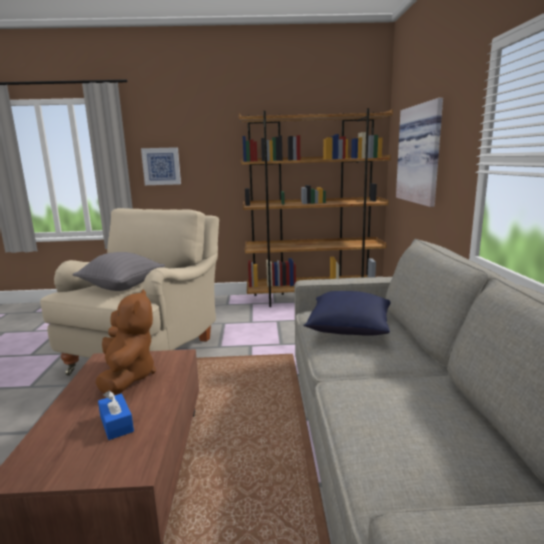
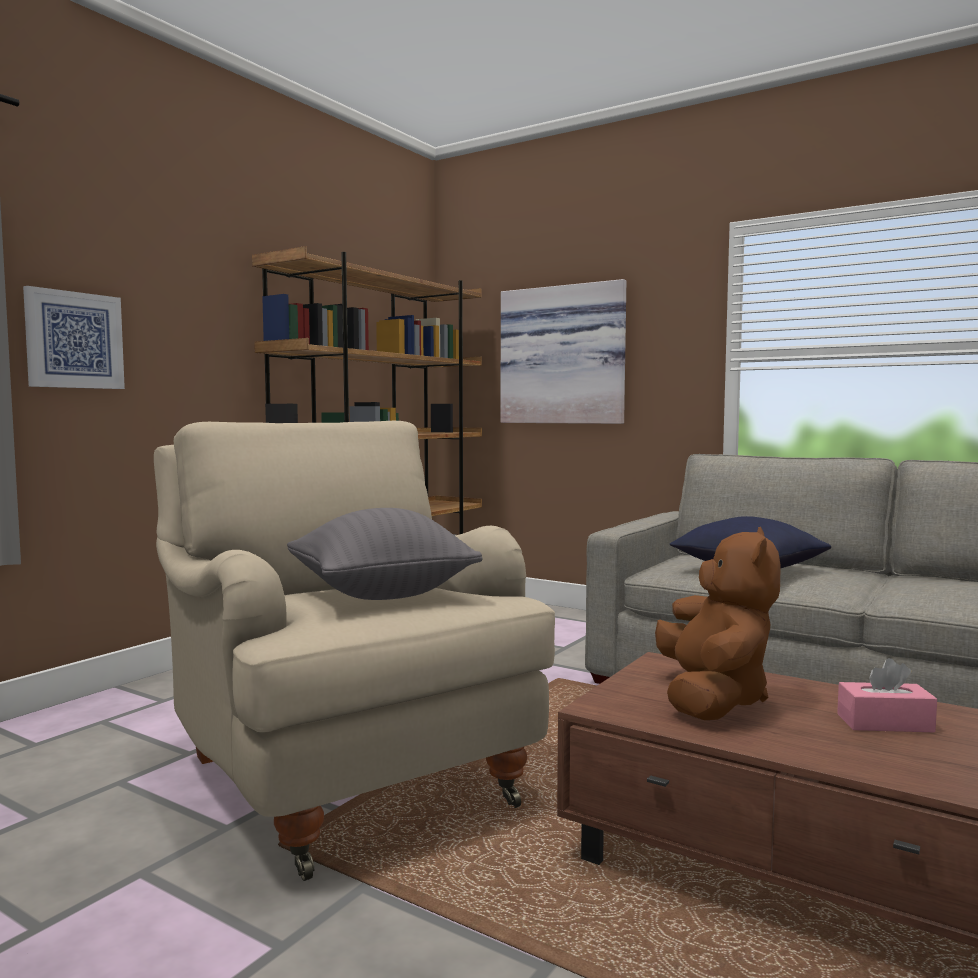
camera: 55 degrees left, 10 degrees down
brown plush toy [96,289,156,395] -> brown plush toy turned 75 degrees clockwise [655,527,781,720]
blue tissue box [98,391,134,440] -> pink tissue box [837,658,937,732]

